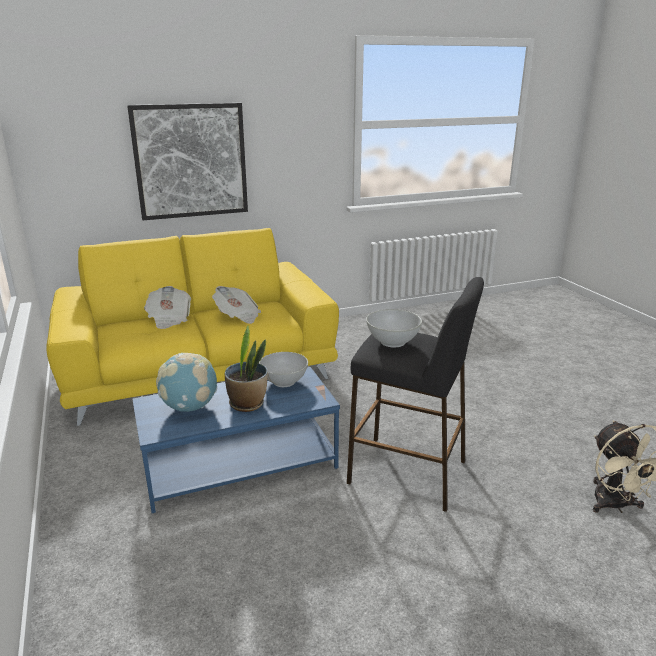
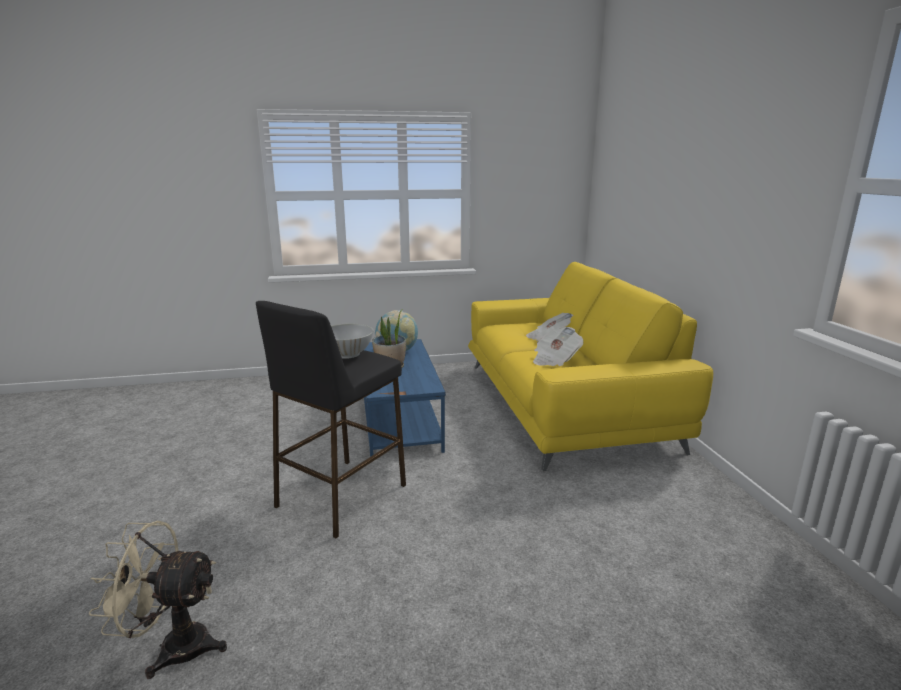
camera: 100 degrees right, 5 degrees down
picture [127,103,248,220] -> none
white bowl [259,352,308,387] -> none

